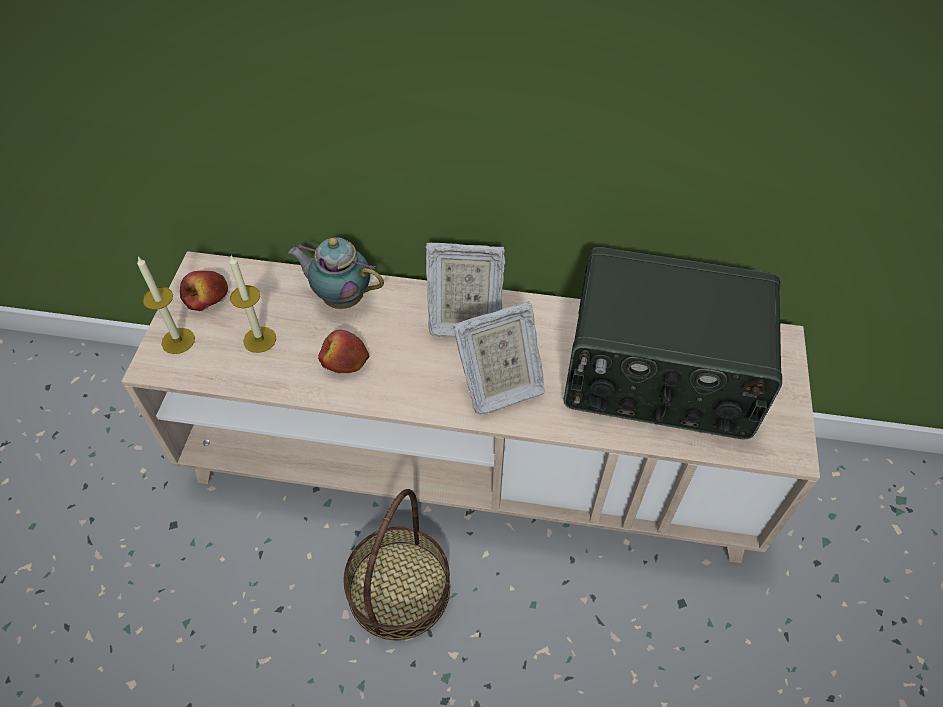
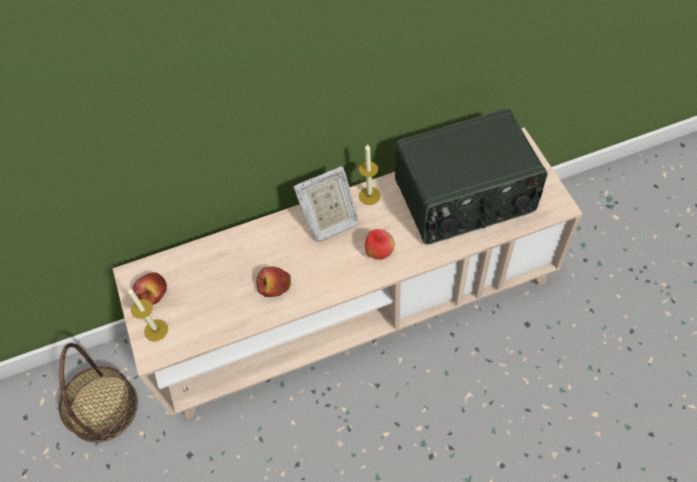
camera: 25 degrees left, 5 degrees up
candle [229,256,276,353] -> candle moved to [359,144,381,205]
teapot [288,237,384,309] -> none
basket [344,489,450,640] -> basket moved to [59,343,138,443]
picture frame [453,301,545,415] -> apple [365,229,395,260]

